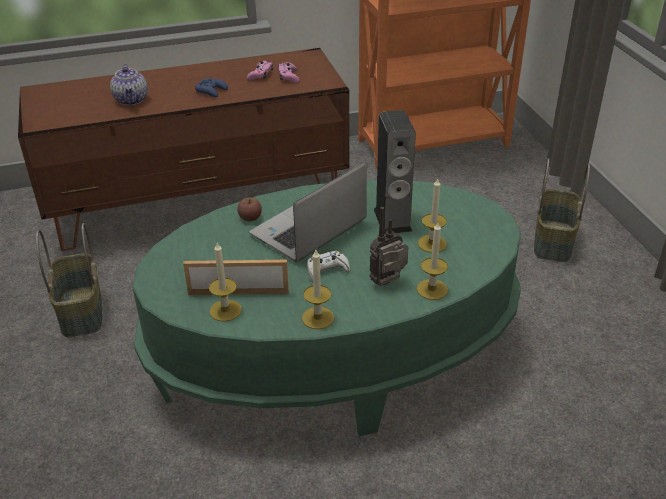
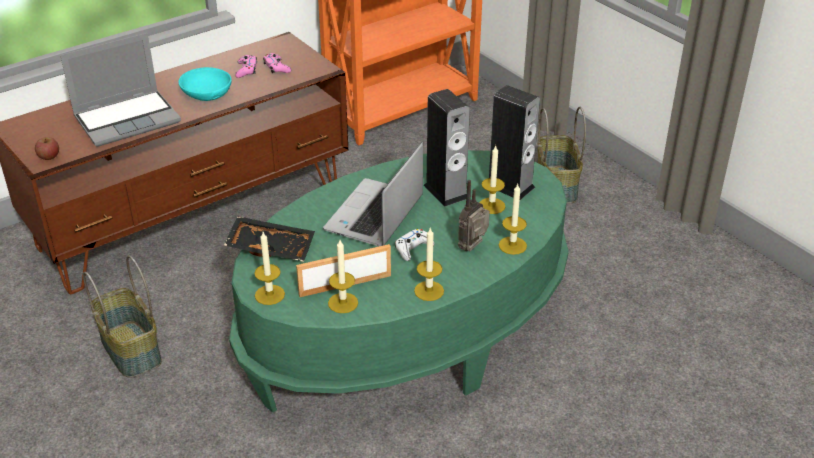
camera: 20 degrees left, 0 degrees up
teapot [110,64,148,105] -> laptop [60,33,181,147]
blue game controller [195,78,228,97] -> turquoise bowl [179,67,232,101]
apple [237,198,262,221] -> apple moved to [35,137,59,160]
none -> black tray [224,216,315,262]
none -> candle [254,232,285,305]
none -> speaker [489,85,540,200]

